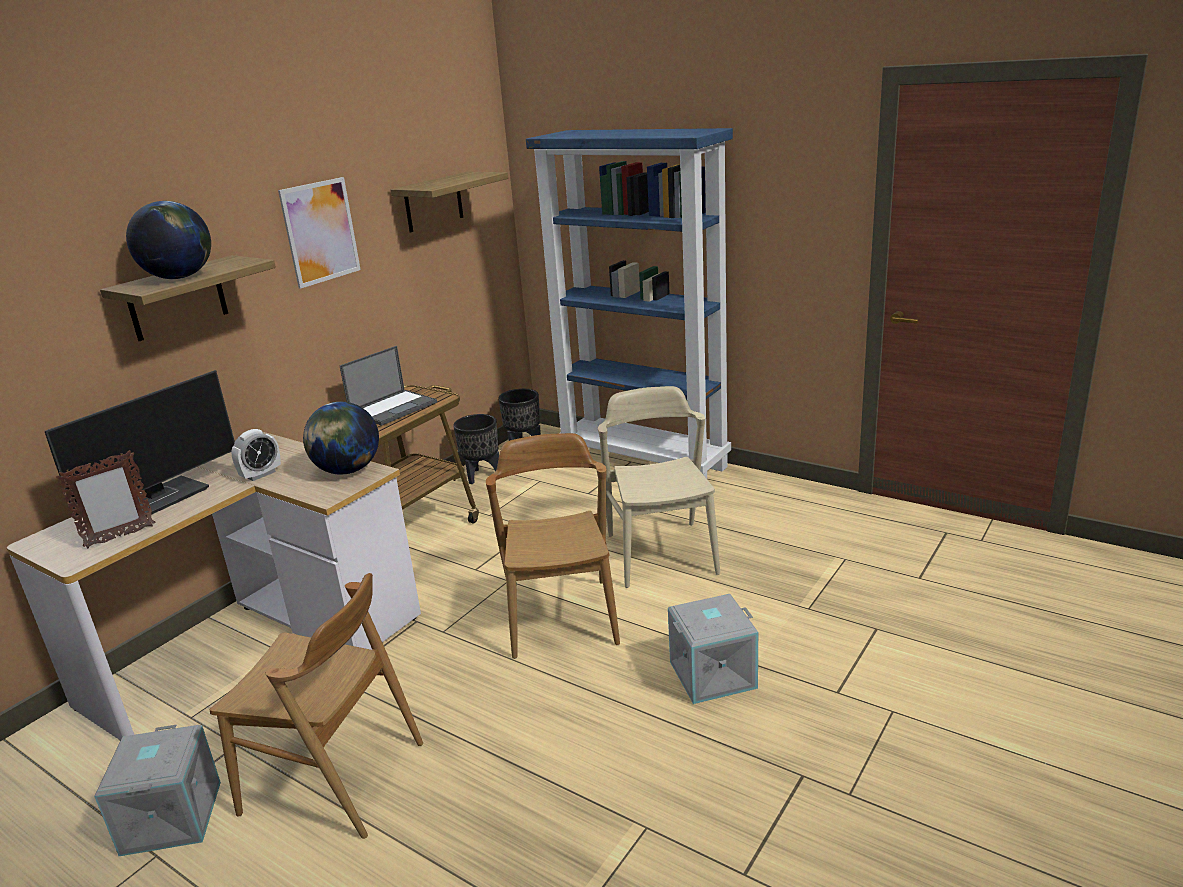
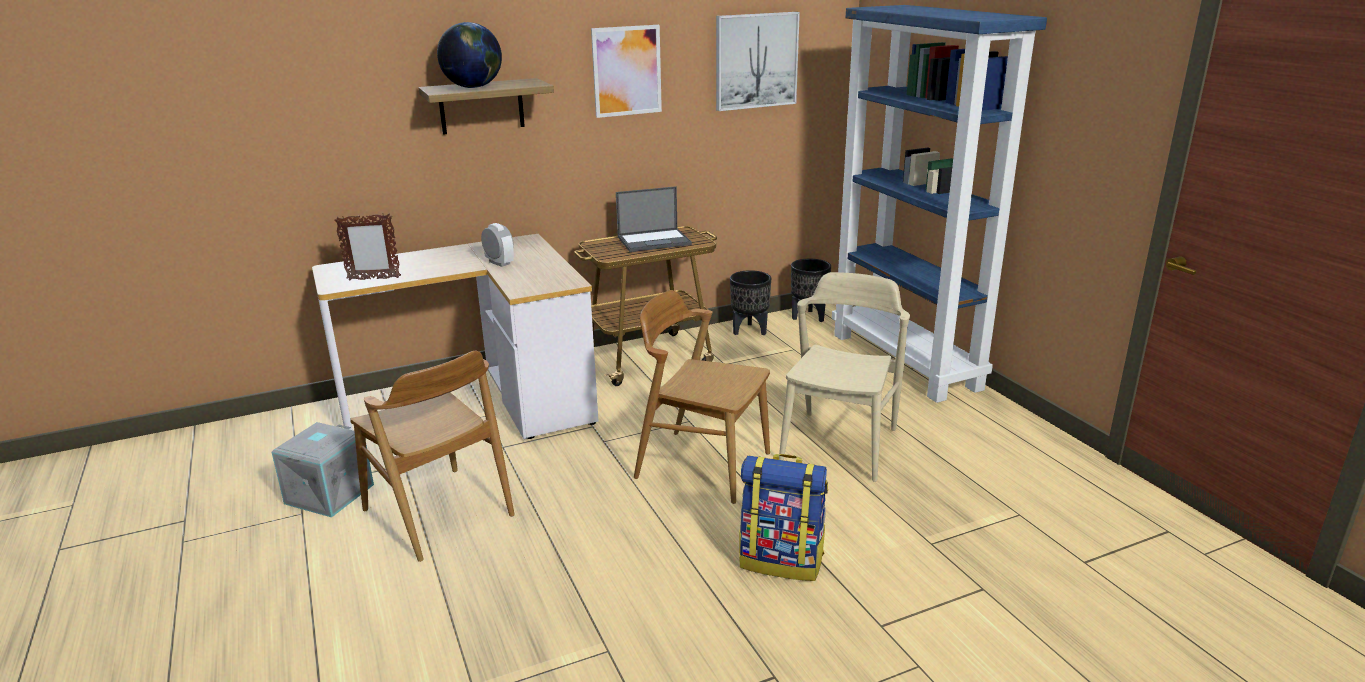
camera: 30 degrees right, 0 degrees up
monitor [45,370,235,516] -> none
alarm clock [231,429,281,481] -> alarm clock turned 120 degrees counterclockwise [481,223,514,267]
globe [303,402,379,475] -> none
shelf [390,172,508,232] -> picture [716,12,800,111]
brown chair [486,433,620,659] -> brown chair turned 90 degrees counterclockwise [634,290,770,504]
grey storage box [668,594,758,704] -> backpack [739,454,828,581]

